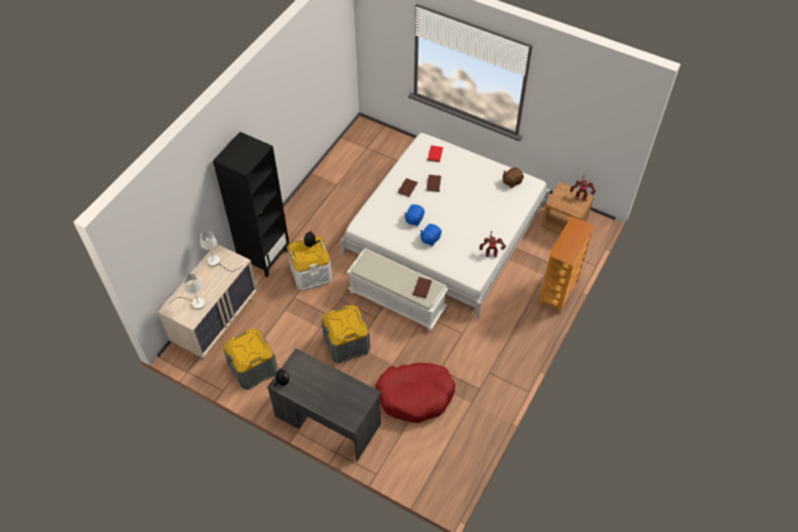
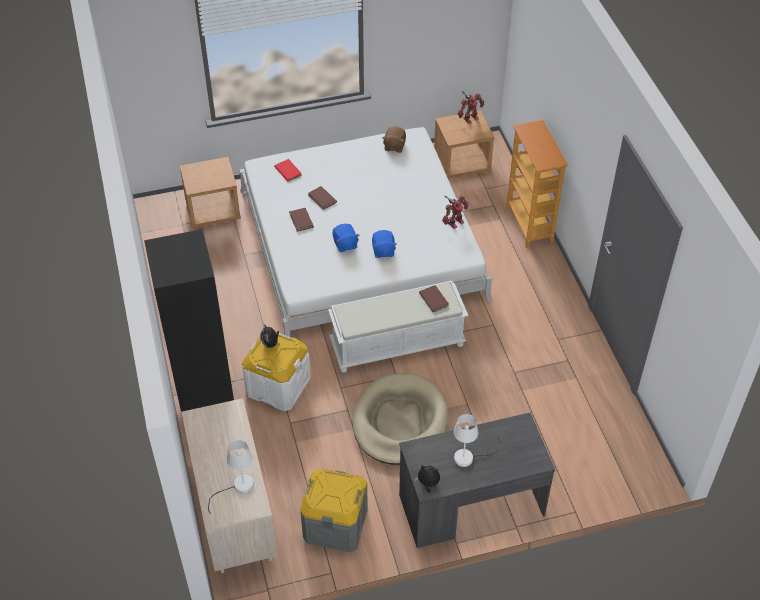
camera: 45 degrees left, 5 degrees down
white table lamp [200,231,243,271] -> white table lamp moved to [454,414,500,467]
grey storage box [322,305,370,364] -> beige dog bed [352,373,448,465]
red dog bed [375,363,455,423] -> none
none -> brown nightstand [180,157,241,228]

